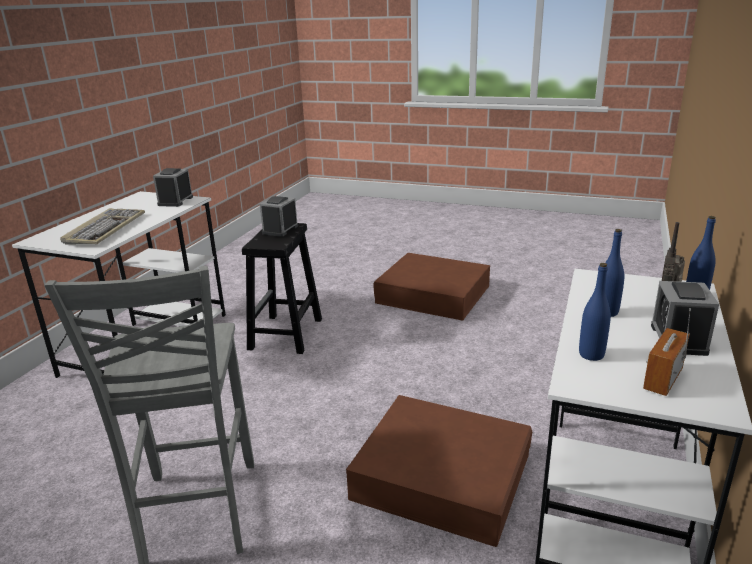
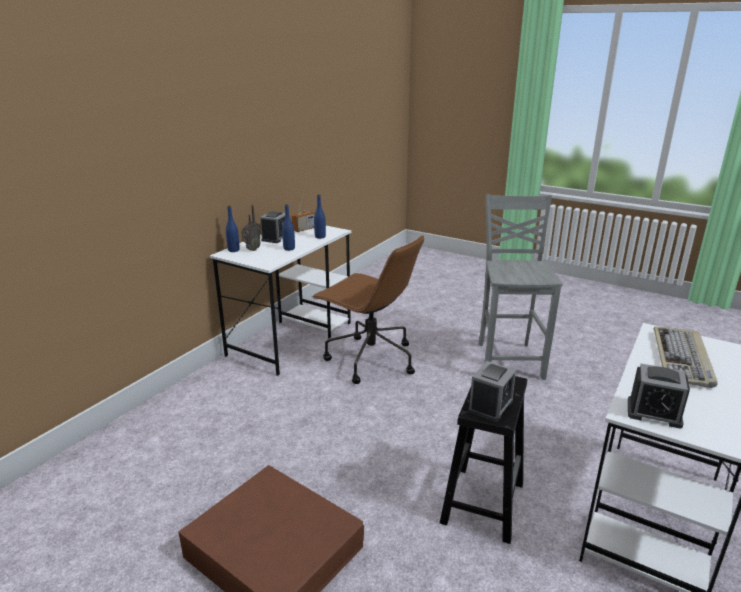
camera: 170 degrees left, 0 degrees up
alarm clock [153,168,193,207] -> alarm clock turned 90 degrees clockwise [628,364,690,429]
brown storage box [346,395,532,547] -> brown office chair [312,235,424,384]

